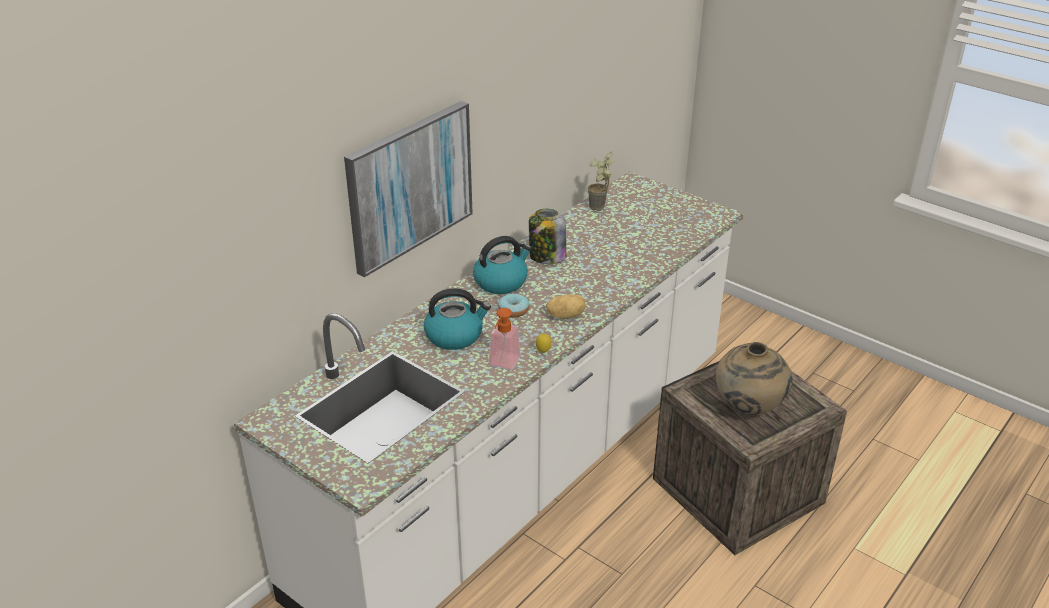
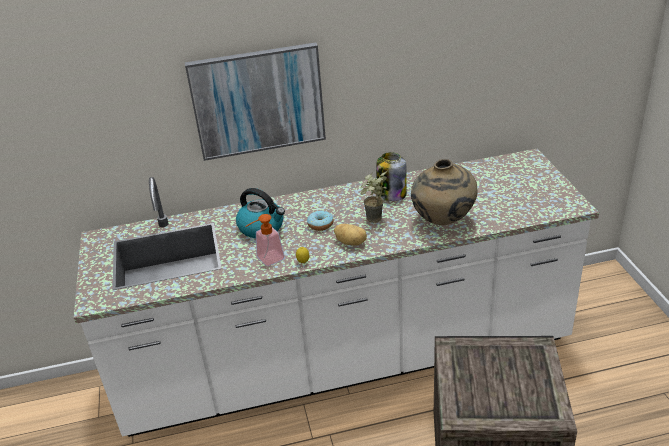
camera: 40 degrees right, 0 degrees up
kettle [473,236,532,294] -> none
potted plant [587,151,615,211] -> potted plant moved to [360,170,388,223]
beige vase [716,342,793,415] -> beige vase moved to [411,159,477,225]

